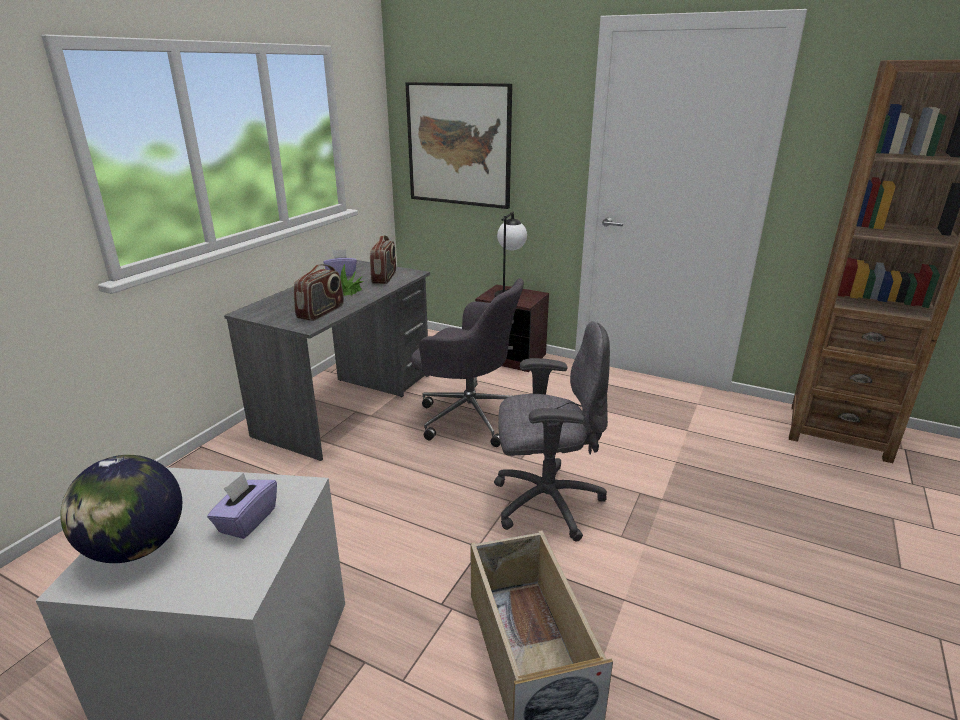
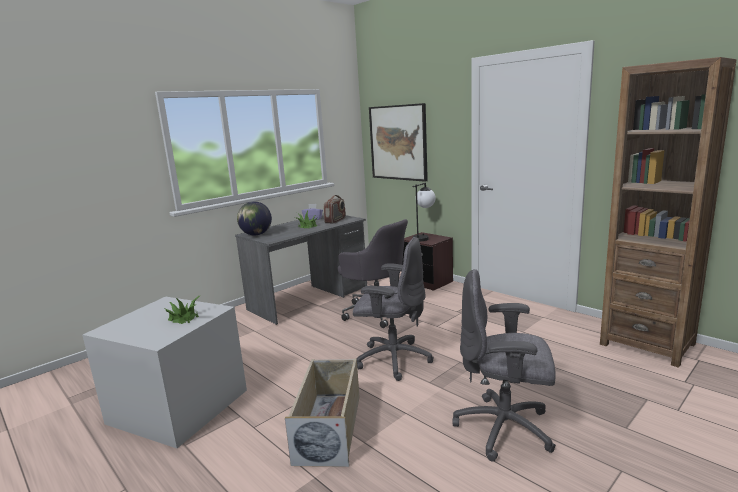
camera: 20 degrees right, 10 degrees down
globe [60,455,182,563] -> globe moved to [237,201,272,235]
purple tissue box [207,473,277,539] -> potted plant [163,296,199,324]
radio [293,264,344,321] -> none
none -> grey office chair [452,269,556,462]

